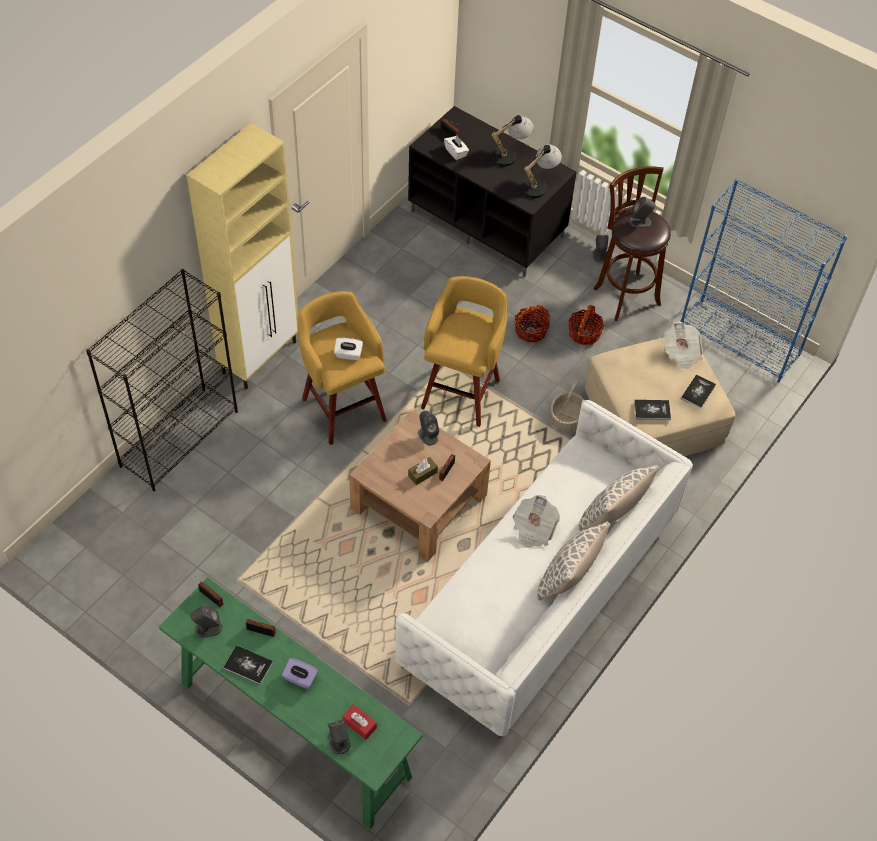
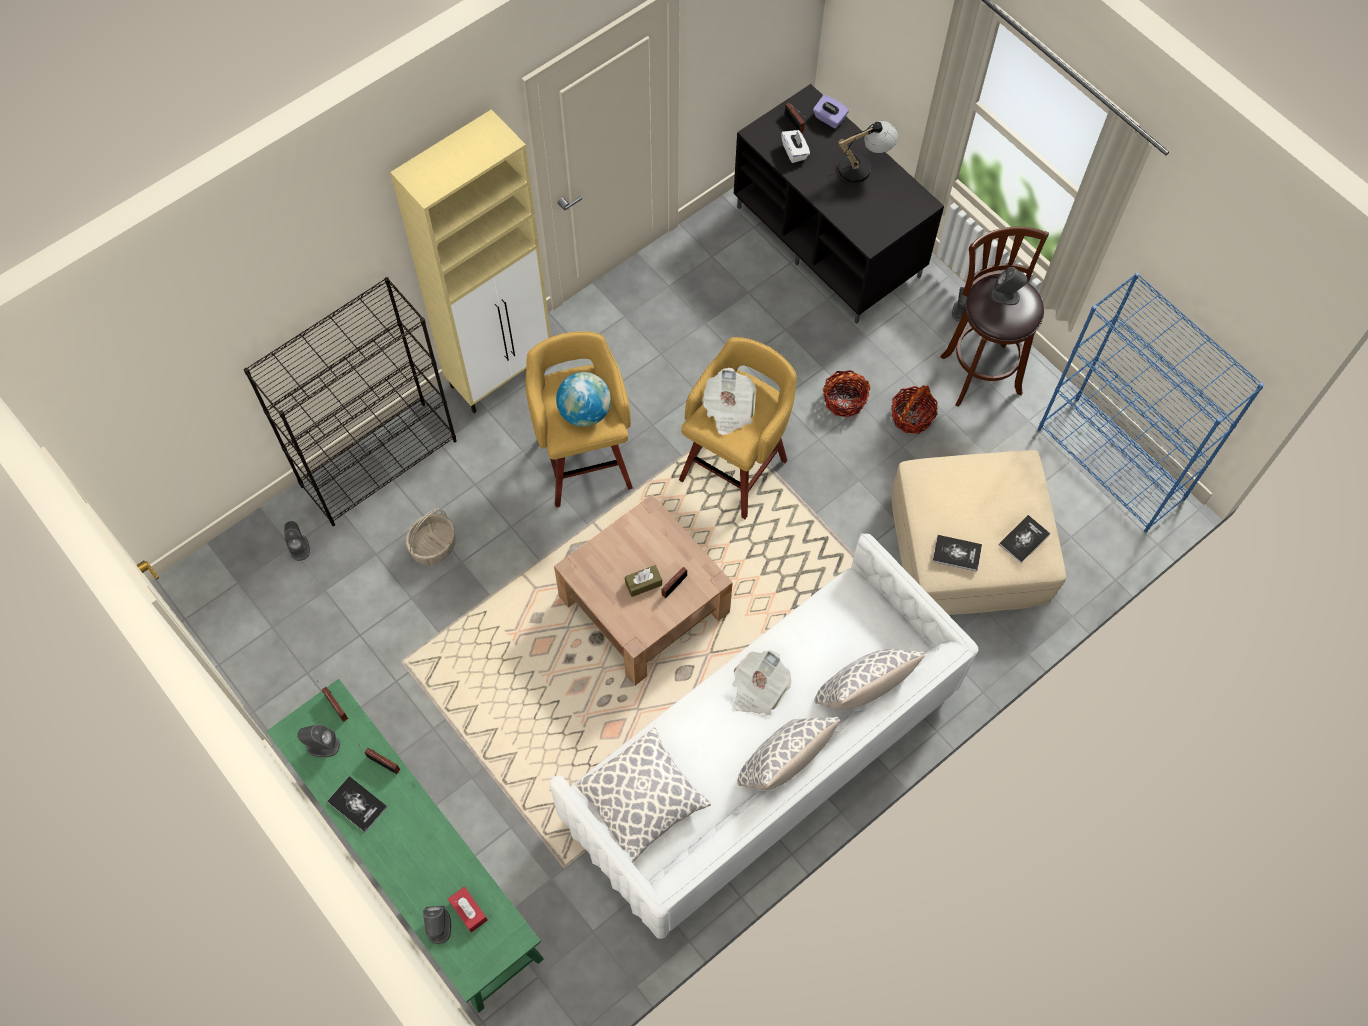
camera: 15 degrees right, 10 degrees up
purple tissue box [282,658,318,689] -> purple tissue box moved to [813,95,849,129]
white tissue box [334,338,363,360] -> globe [556,372,611,427]
grey speaker [418,411,439,445] -> grey speaker moved to [284,521,310,561]
table lamp [519,144,562,200] -> none
basket [550,382,584,432] -> basket moved to [406,509,455,565]
newspaper [664,321,703,371] -> newspaper moved to [702,368,757,435]
none -> pillow [575,728,711,863]

